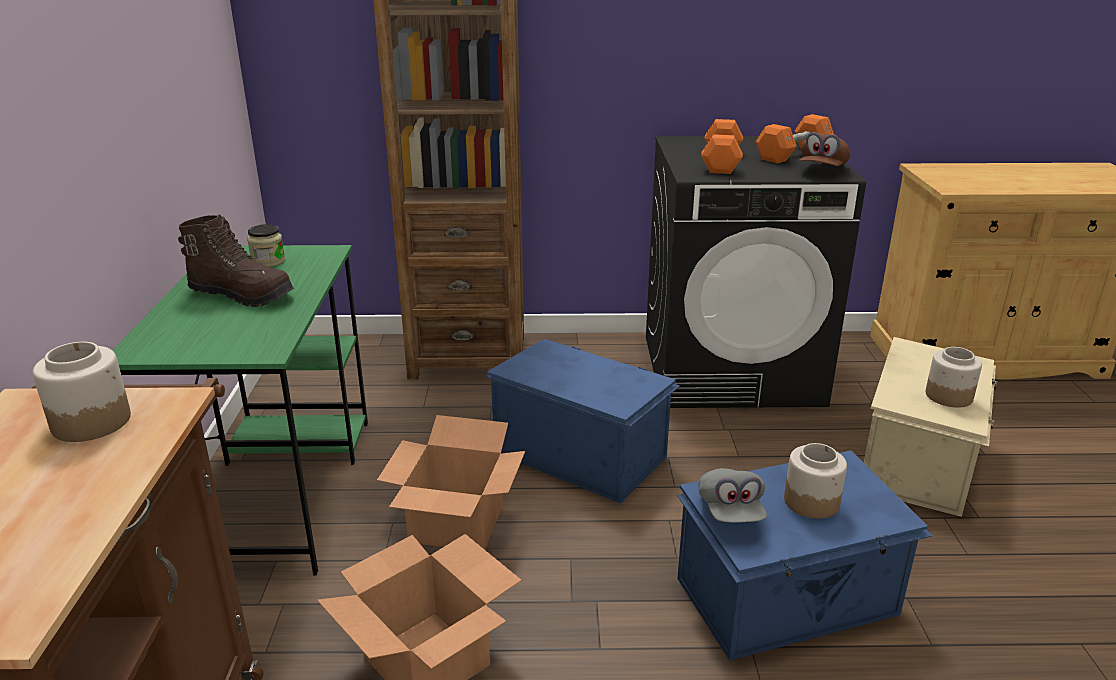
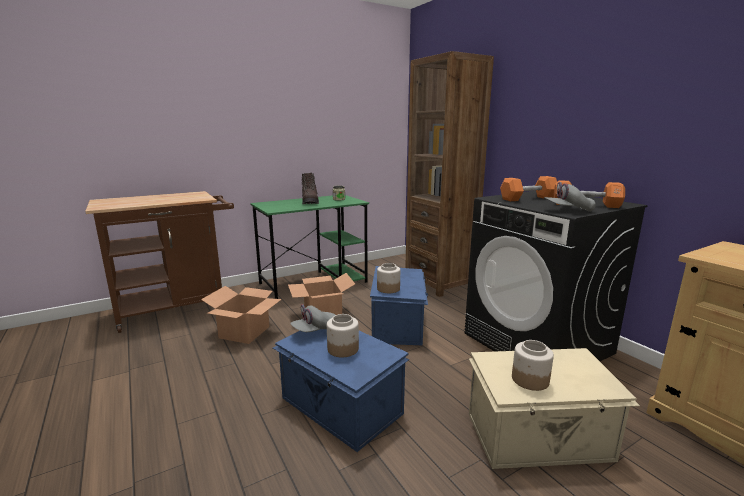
camera: 60 degrees right, 10 degrees down
jar [33,342,131,442] -> jar moved to [377,263,400,293]
brown cap [799,132,850,166] -> grey cap [544,182,596,212]

